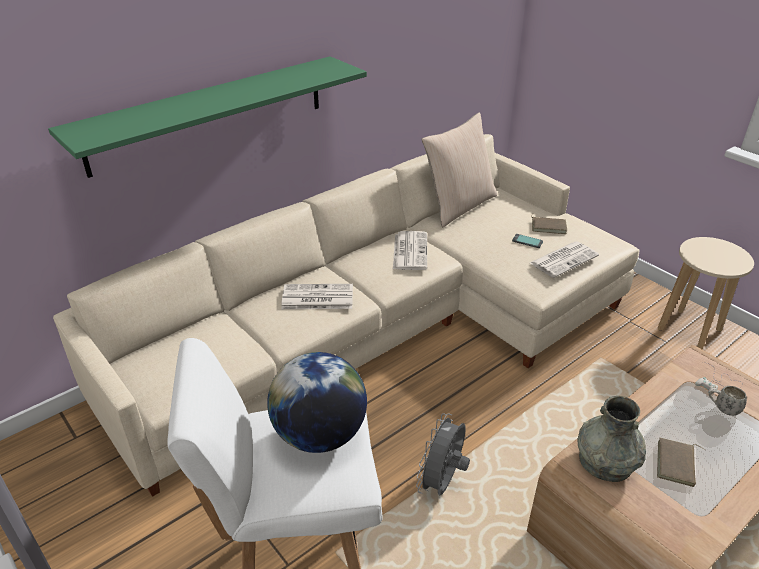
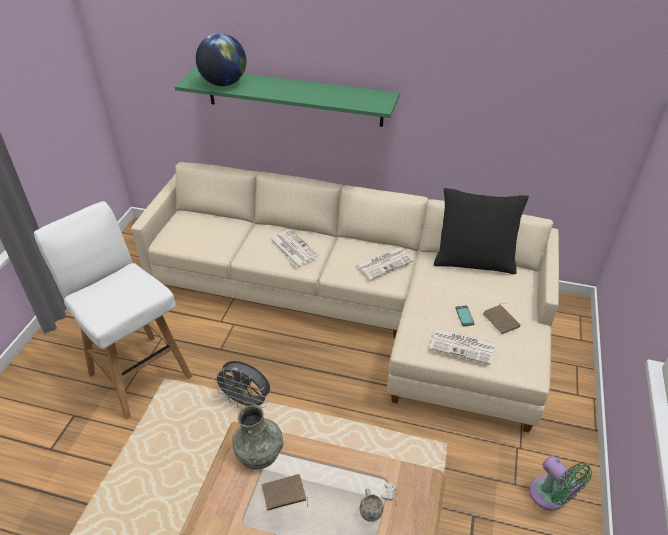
camera: 55 degrees right, 5 degrees up
globe [267,352,367,453] -> globe moved to [196,33,246,86]
grey fan [416,413,470,495] -> grey fan turned 150 degrees counterclockwise [212,361,270,408]
beige pillow [422,112,497,227] -> black pillow [434,188,529,274]
beige stool [657,237,754,350] -> green fan [529,456,592,511]

